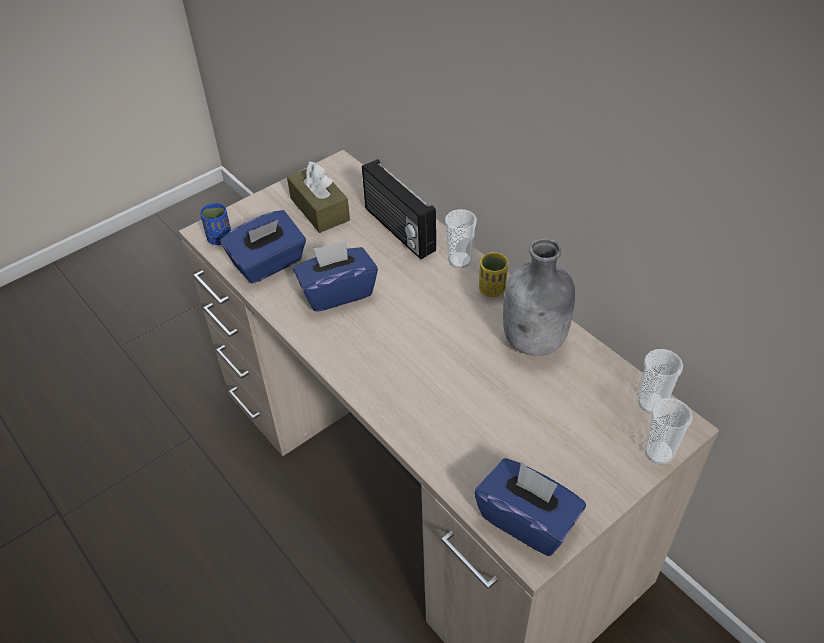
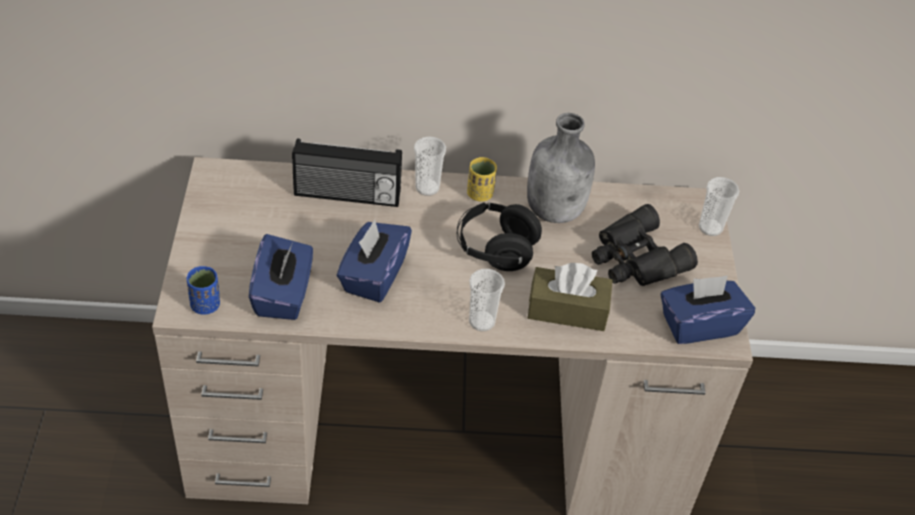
camera: 55 degrees left, 0 degrees up
brown tissue box [287,161,350,233] -> brown tissue box moved to [528,263,613,331]
cup [638,349,683,413] -> cup moved to [469,269,505,331]
none -> black headphones [457,202,542,271]
none -> black binoculars [592,204,698,286]

